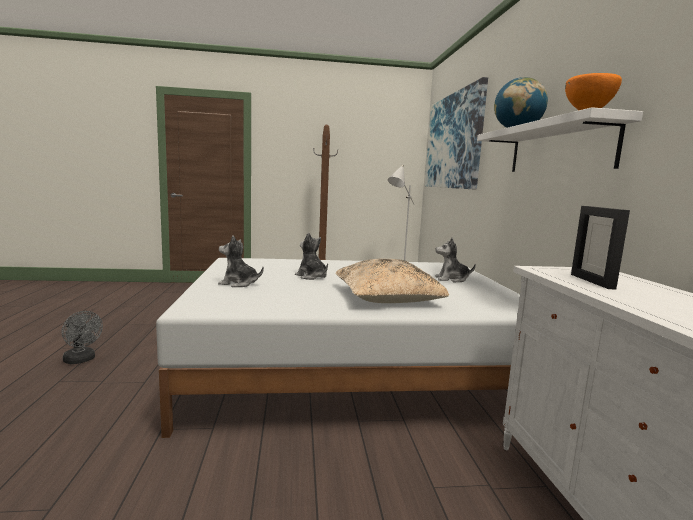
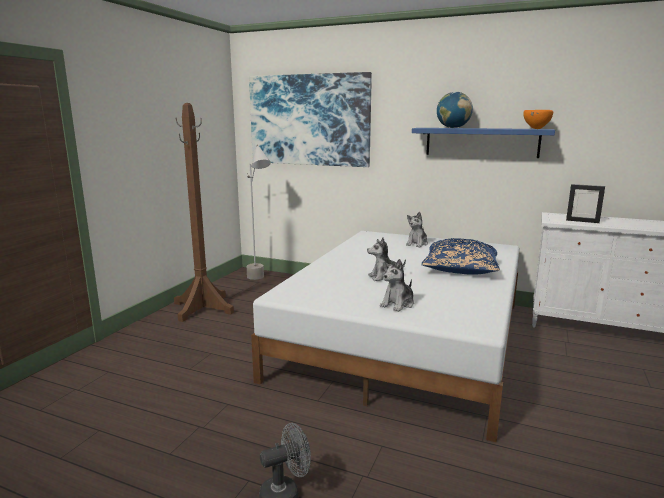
camera: 60 degrees left, 5 degrees up
beige pillow [336,258,449,303] -> blue pillow [422,238,500,275]
white shelf [477,107,643,172] -> blue shelf [412,128,555,158]

